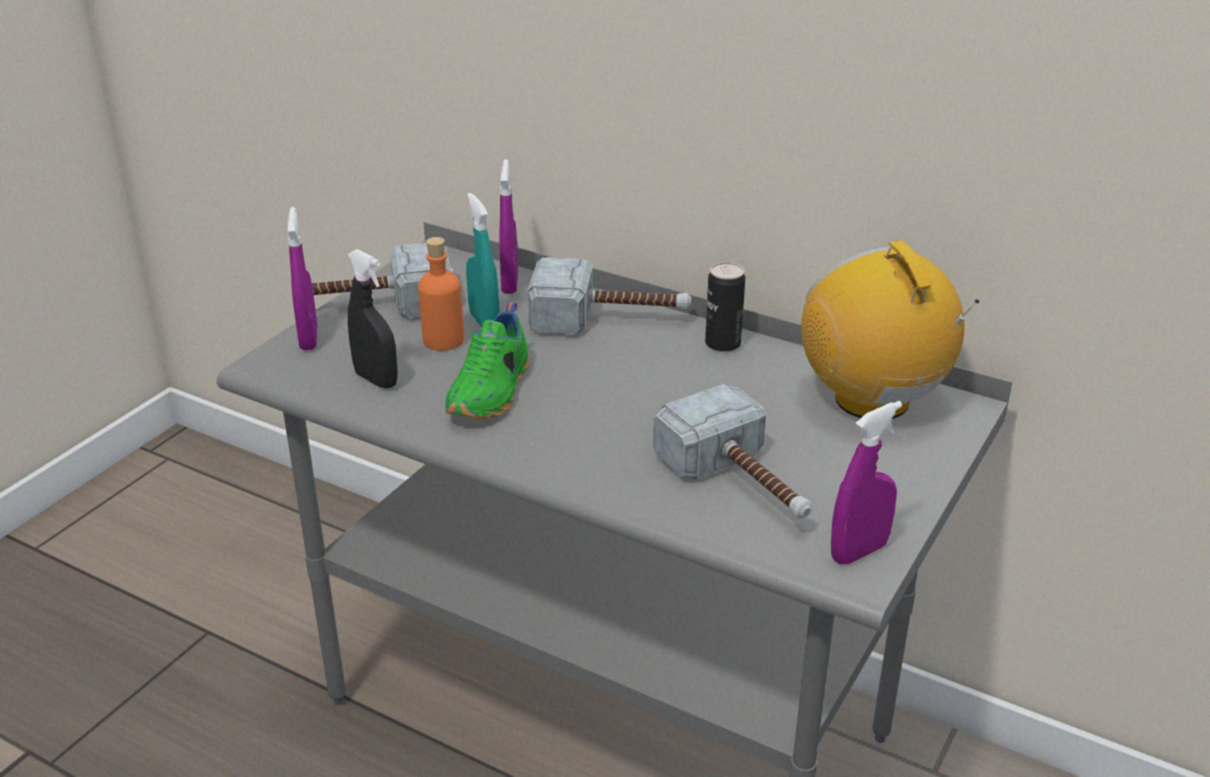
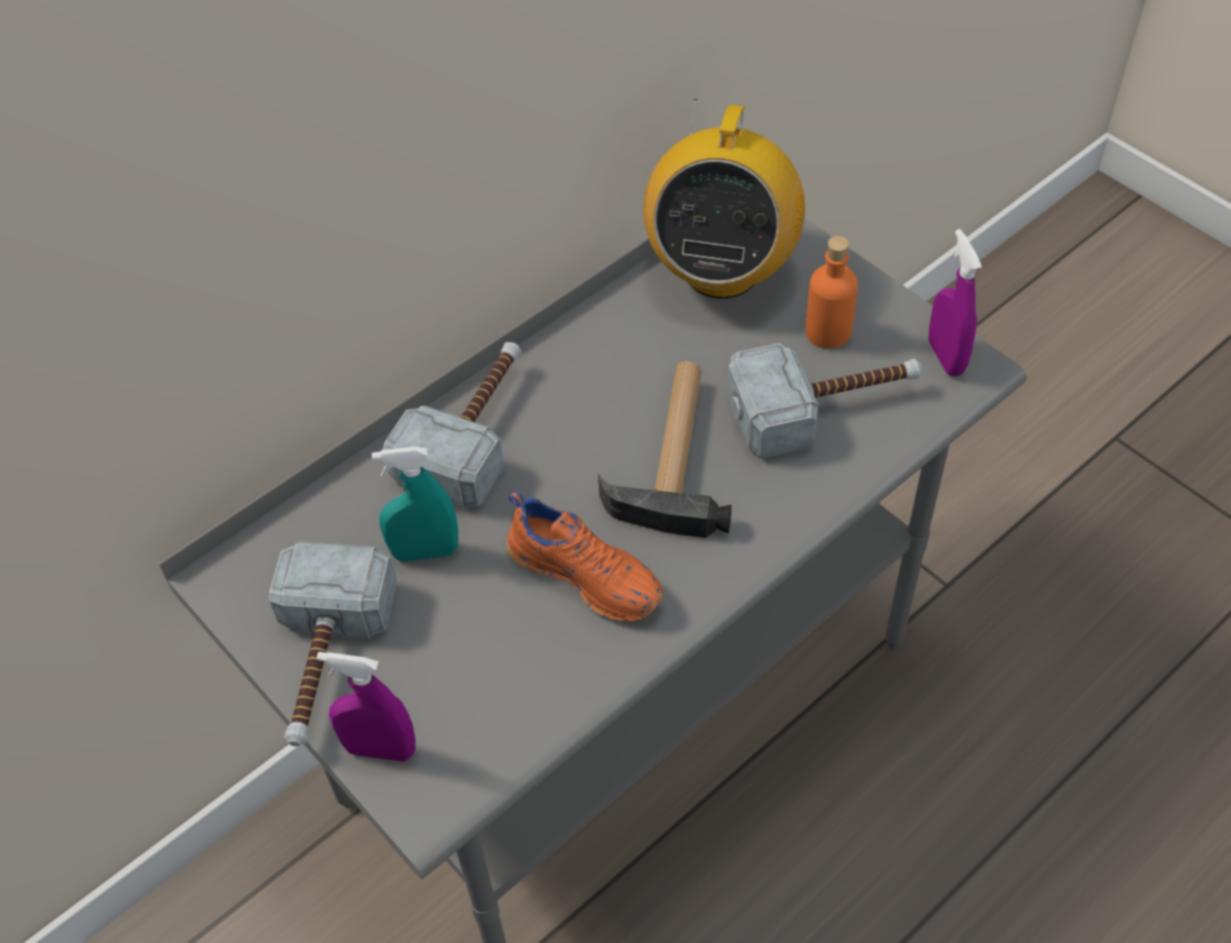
camera: 70 degrees left, 20 degrees up
black spray bottle [347,249,398,389] -> none
orange bottle [418,237,464,351] -> orange bottle moved to [806,236,858,349]
green shoe [445,302,530,418] -> orange shoe [506,491,663,621]
purple spray bottle [499,159,518,294] -> none
can [705,262,745,352] -> none
radio [801,240,979,419] -> radio turned 75 degrees counterclockwise [643,99,805,299]
none -> hammer [598,361,732,538]

